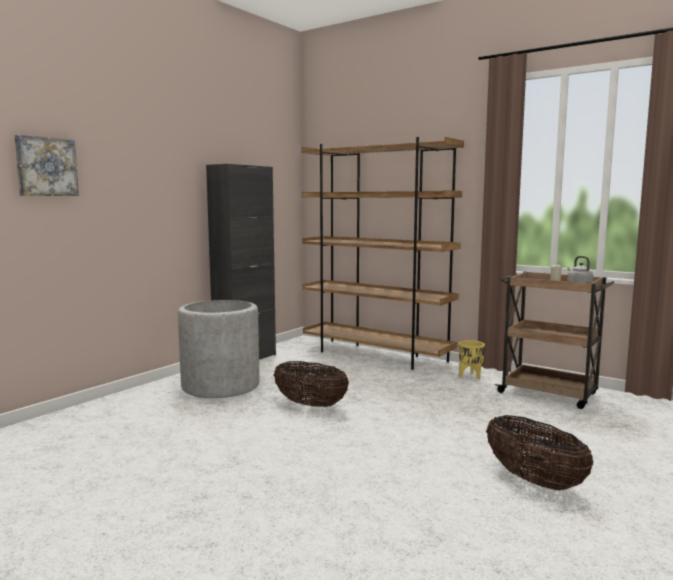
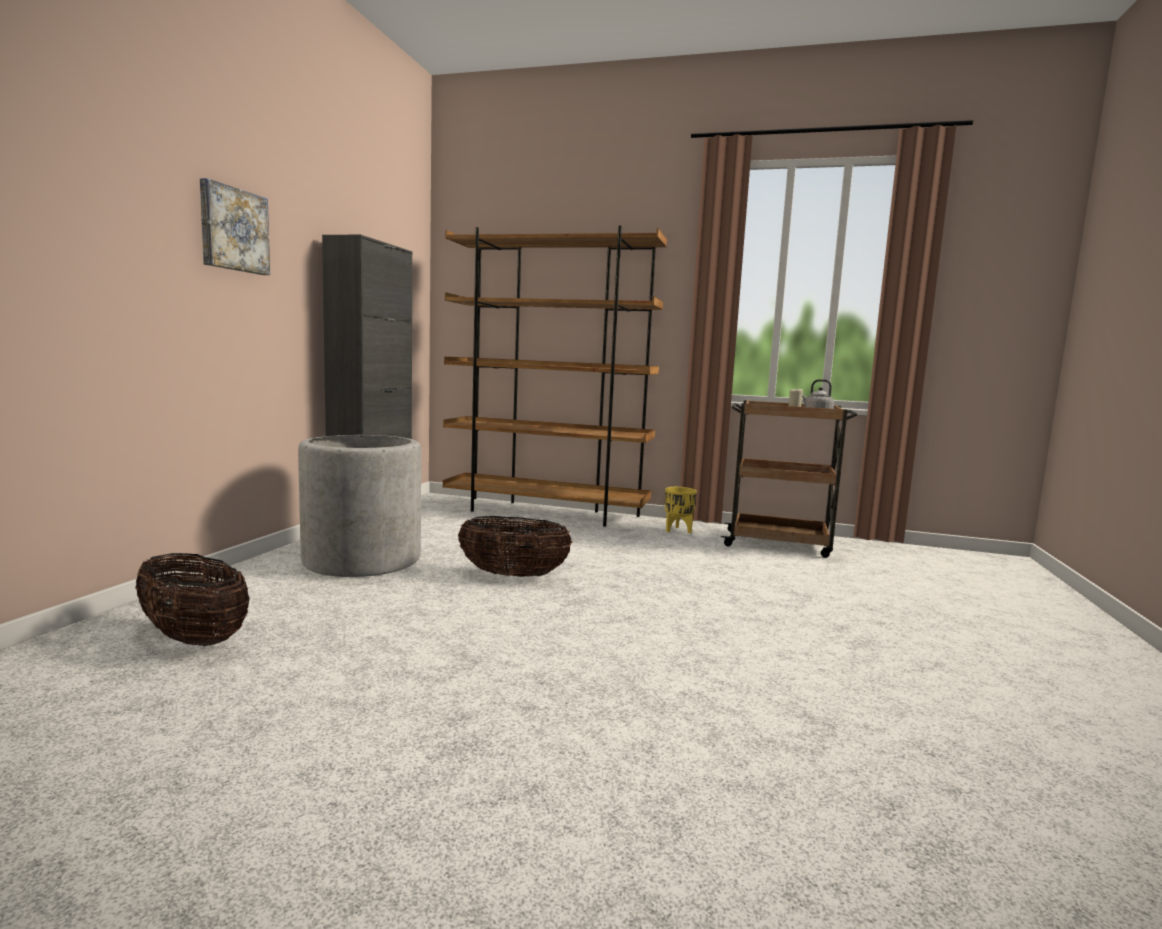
camera: 20 degrees left, 0 degrees up
picture [15,135,79,196] -> picture moved to [200,178,270,275]
basket [486,415,593,490] -> basket moved to [135,553,249,646]

